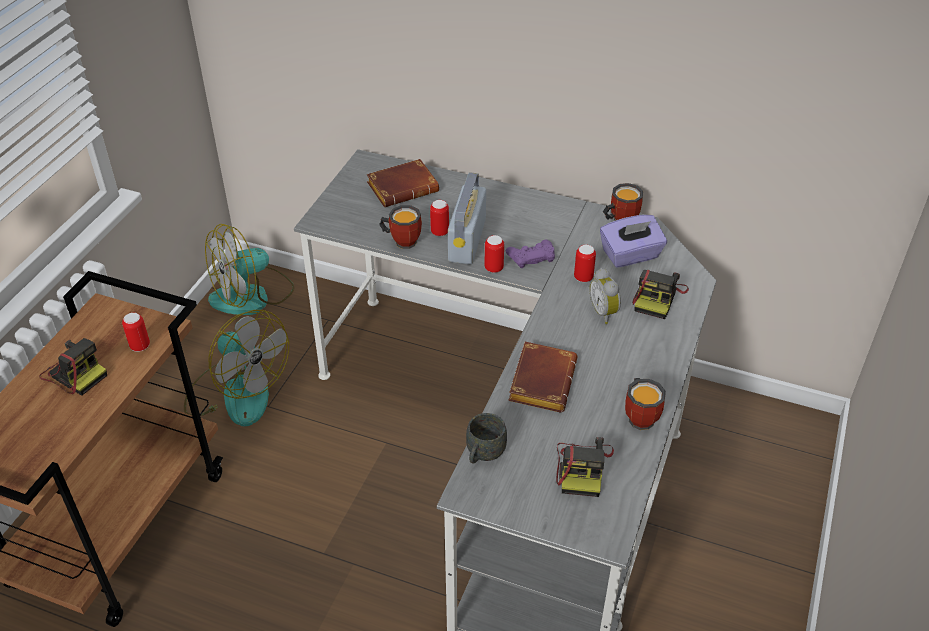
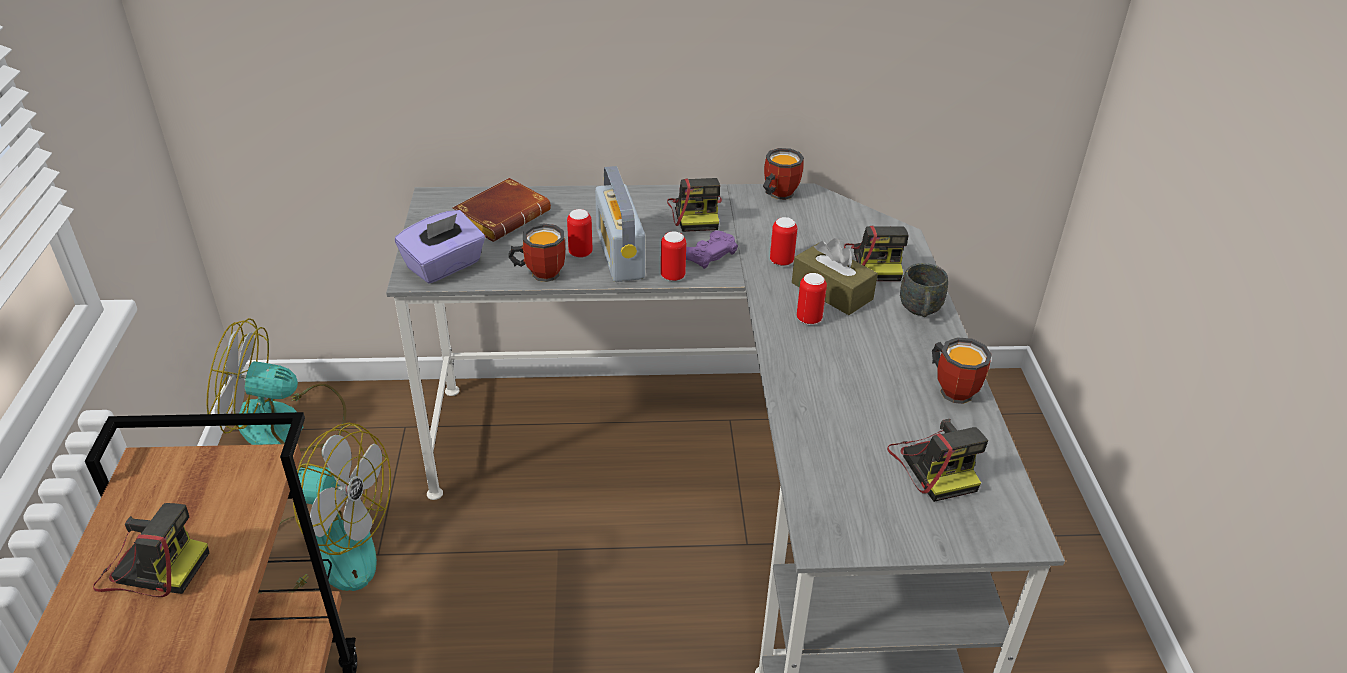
camera: 25 degrees left, 5 degrees down
can [122,313,150,352] -> can moved to [797,273,827,325]
fan [205,224,295,315] -> fan turned 60 degrees clockwise [206,318,346,451]
grey mug [466,413,507,463] -> grey mug moved to [900,263,948,317]
brown book [508,342,577,412] -> none
alarm clock [589,268,621,324] -> brown tissue box [792,238,878,315]
purple tissue box [600,215,667,268] -> purple tissue box moved to [395,210,485,284]
none -> camera [667,178,722,232]

